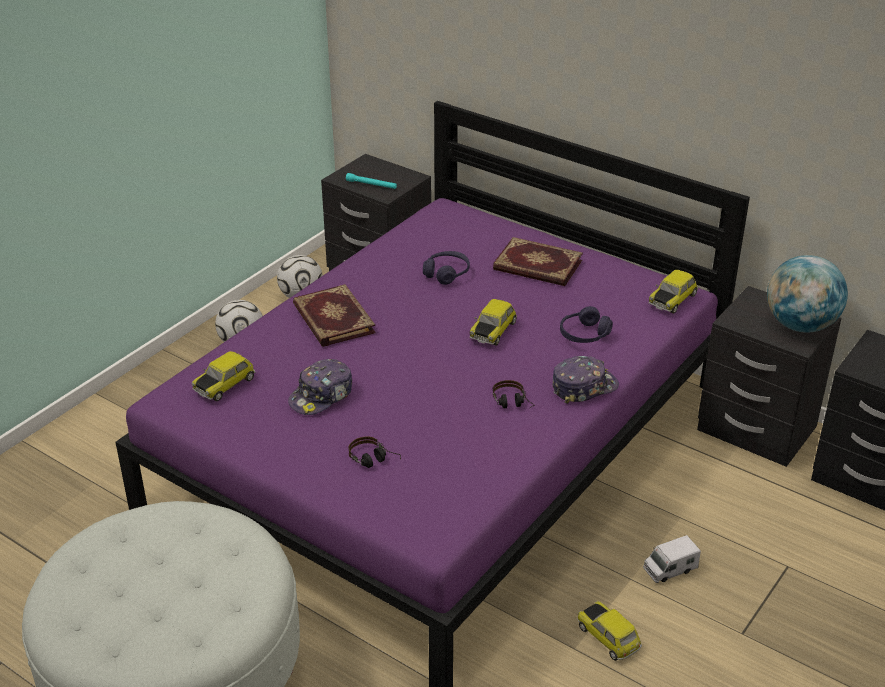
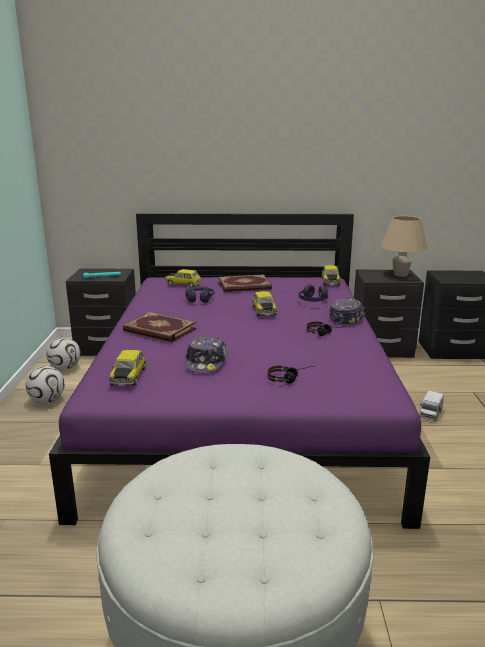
camera: 35 degrees left, 15 degrees down
toy car [577,601,642,661] -> toy car moved to [165,269,202,288]
globe [767,255,848,333] -> beige table lamp [380,216,428,277]

